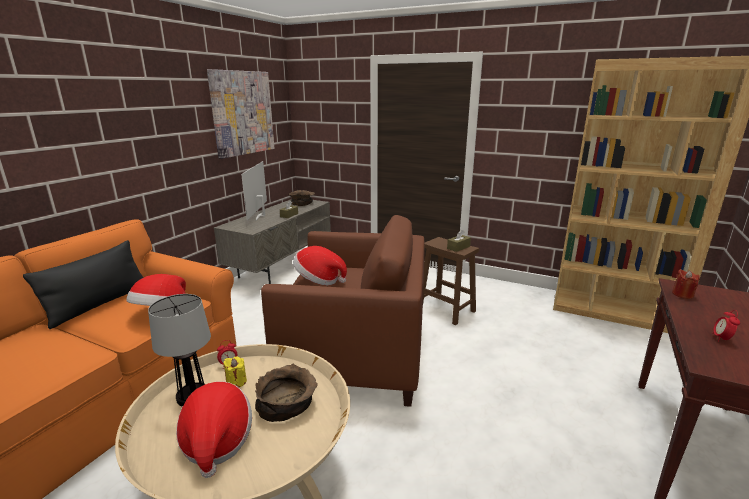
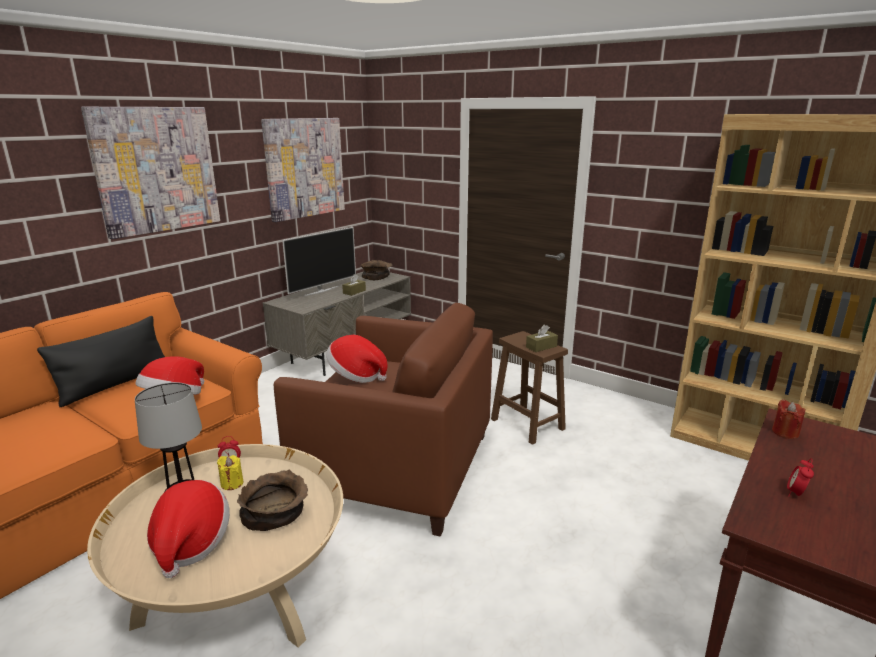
camera: 10 degrees right, 0 degrees up
television [241,161,267,221] -> television turned 150 degrees counterclockwise [282,227,356,296]
none -> picture [81,107,220,239]

